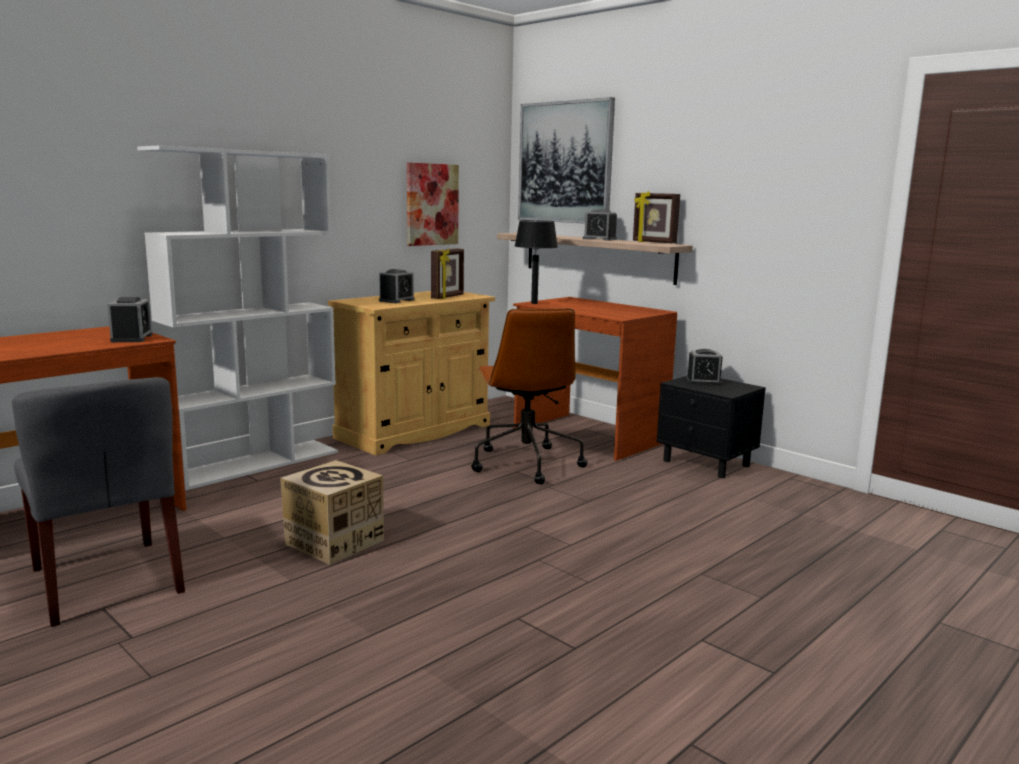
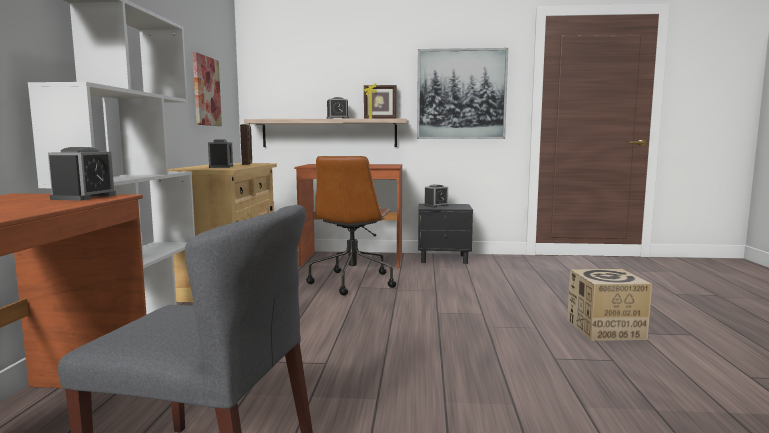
camera: 40 degrees left, 5 degrees down
alarm clock [107,297,153,342] -> alarm clock turned 60 degrees clockwise [48,147,116,201]
cardboard box [280,460,384,565] -> cardboard box moved to [567,269,652,341]
brown office chair [471,308,587,484] -> brown office chair turned 60 degrees clockwise [306,156,396,295]
black table lamp [515,220,558,304] -> none
picture [518,97,615,224] -> picture moved to [417,48,508,139]

